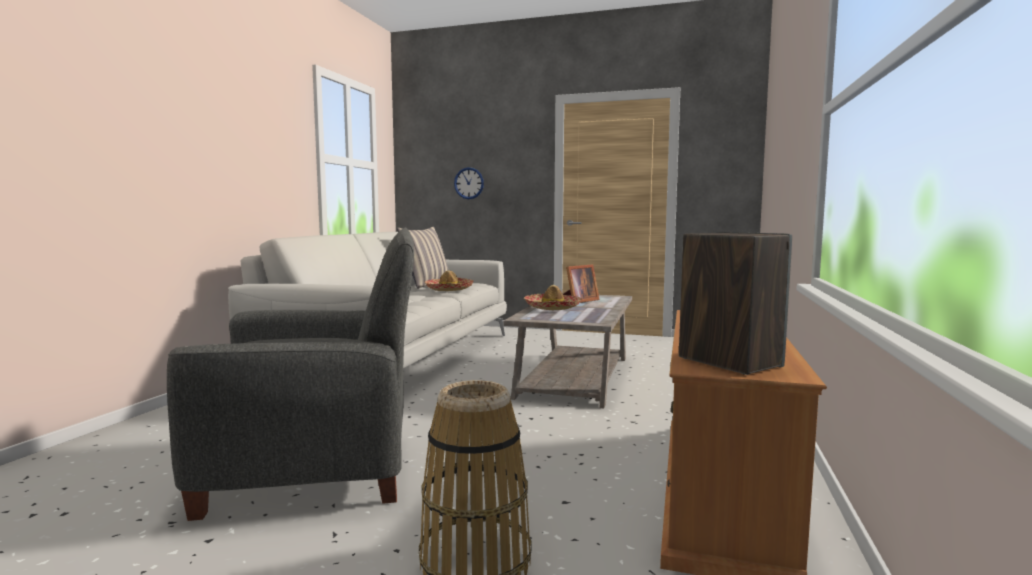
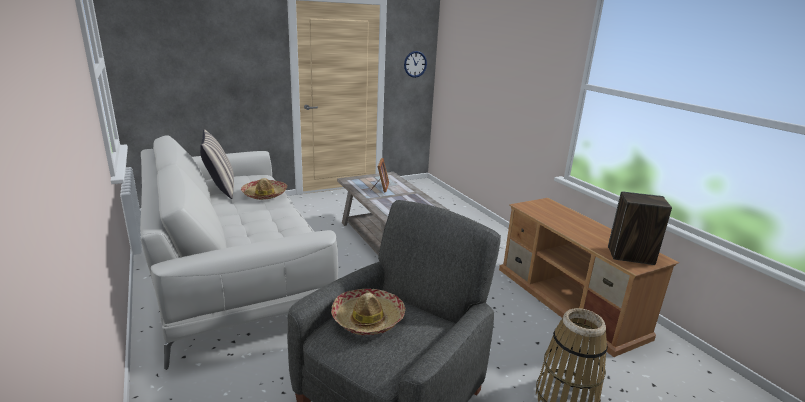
camera: 45 degrees left, 15 degrees up
wall clock [454,167,484,199] -> wall clock moved to [404,51,427,78]
hat [524,285,582,310] -> hat moved to [331,289,406,335]

